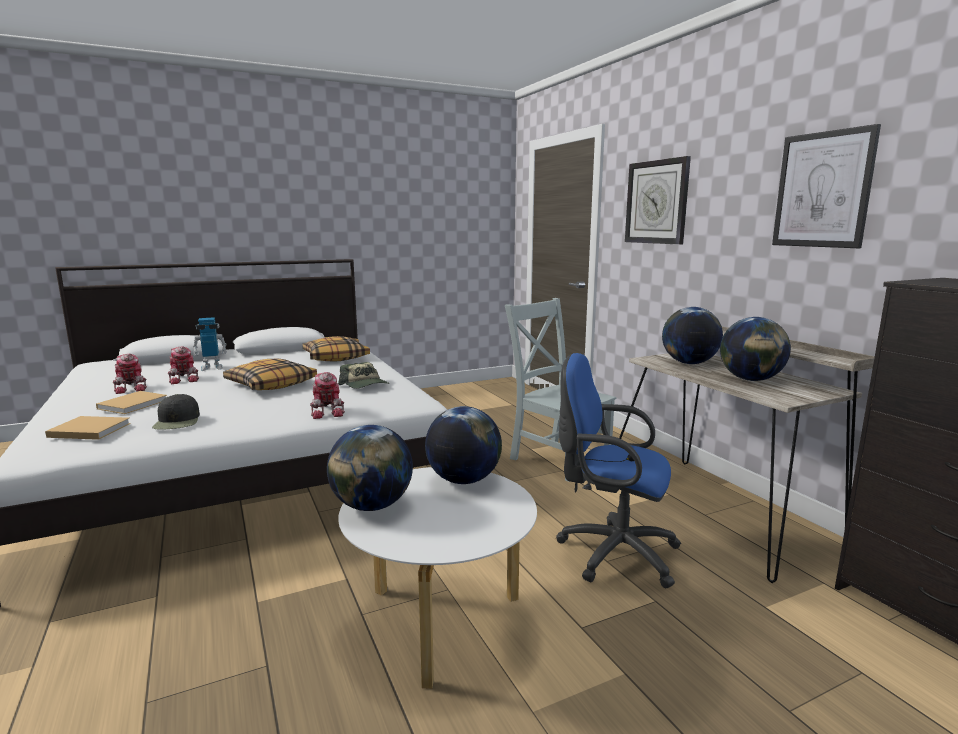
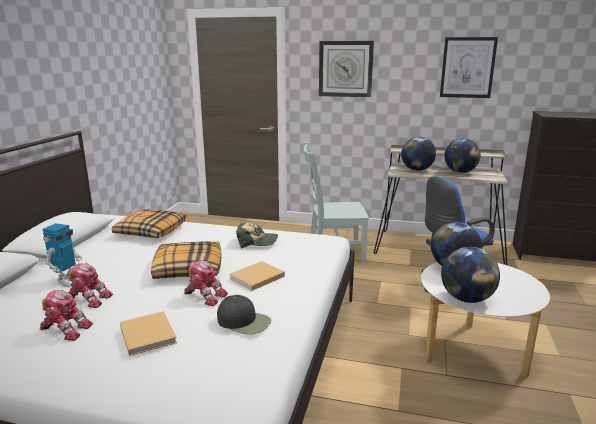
camera: 50 degrees left, 5 degrees up
beige book [45,416,131,440] -> beige book moved to [229,261,285,291]
toy robot [310,372,345,419] -> toy robot moved to [184,260,228,306]

